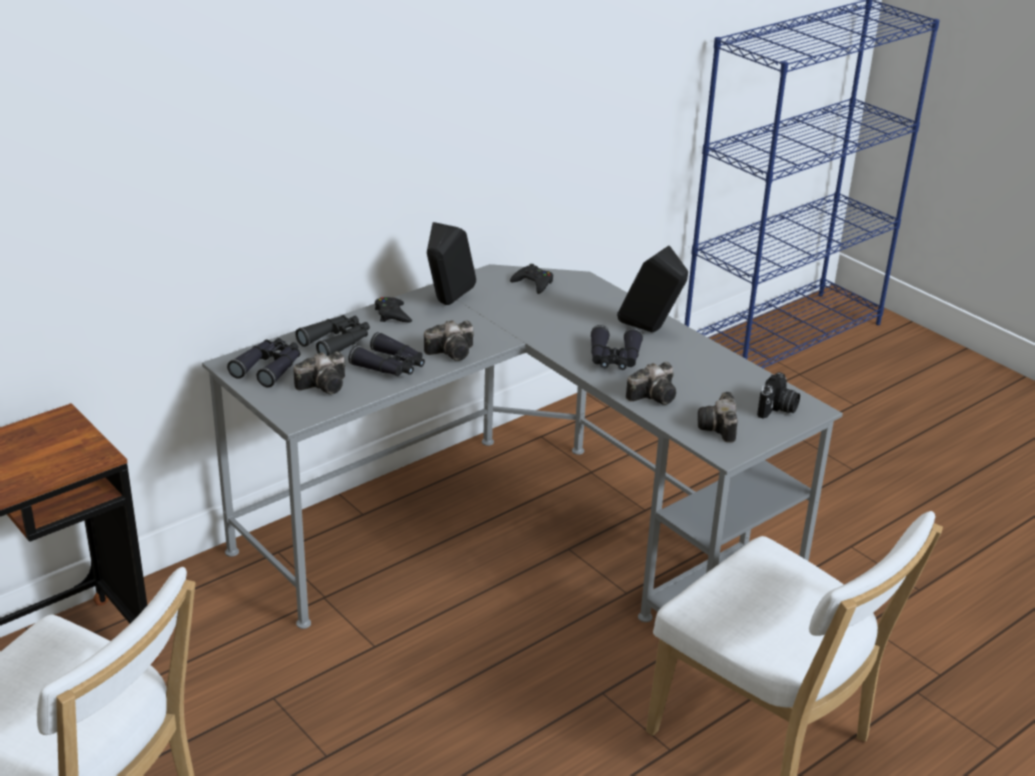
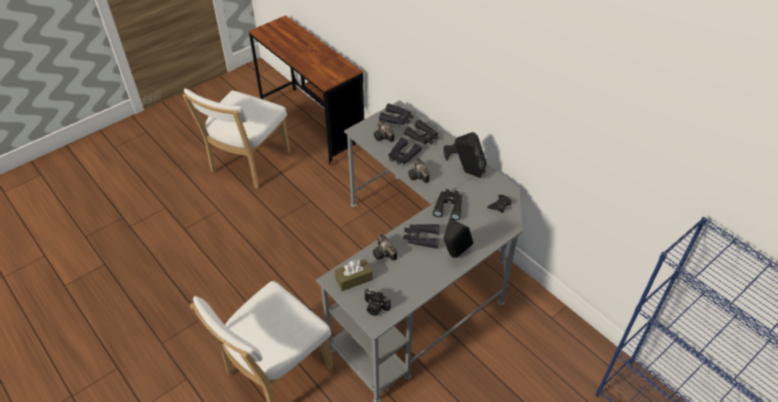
camera: 90 degrees right, 15 degrees up
camera [698,392,737,443] -> brown tissue box [335,259,373,291]
none -> black binoculars [433,189,462,220]

